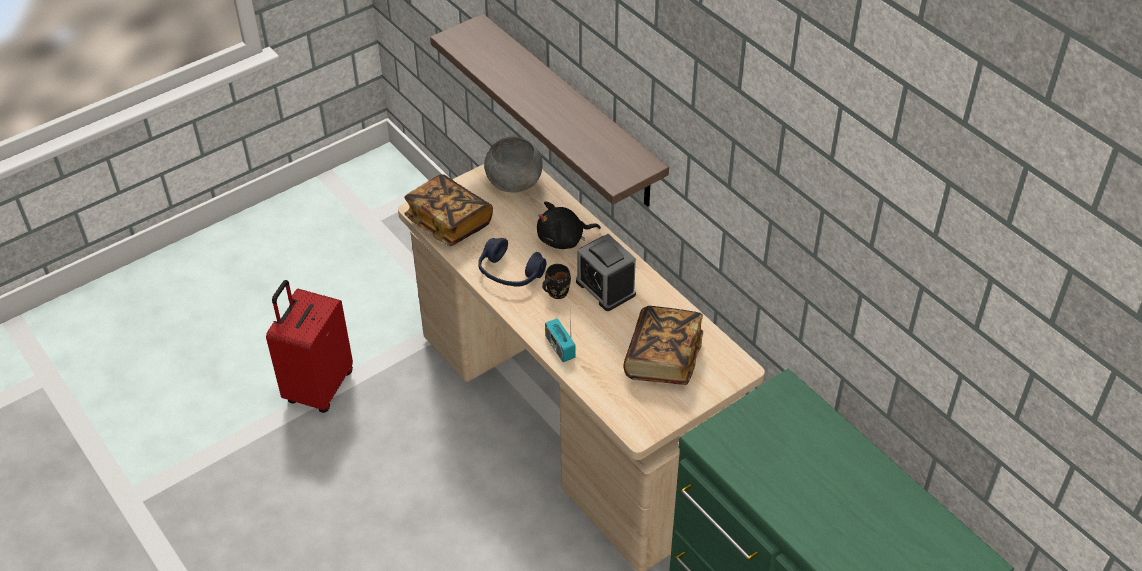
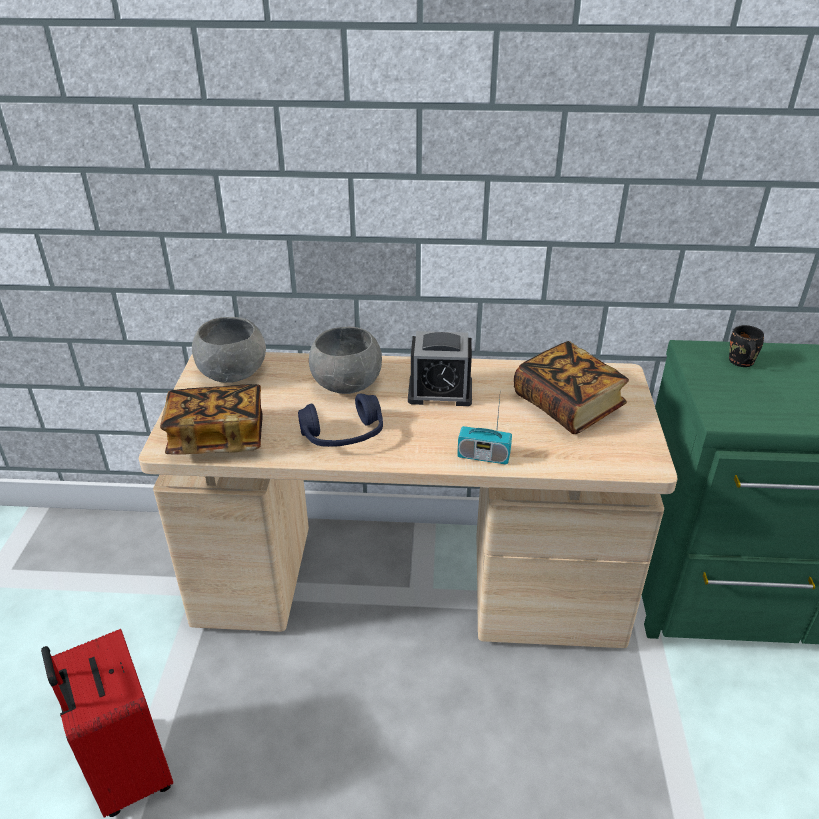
camera: 50 degrees left, 10 degrees down
shelf [430,14,669,207] -> none
black plush toy [537,201,601,249] -> grey bowl [309,327,382,394]
black mug [542,264,571,299] -> black mug moved to [729,325,764,367]

